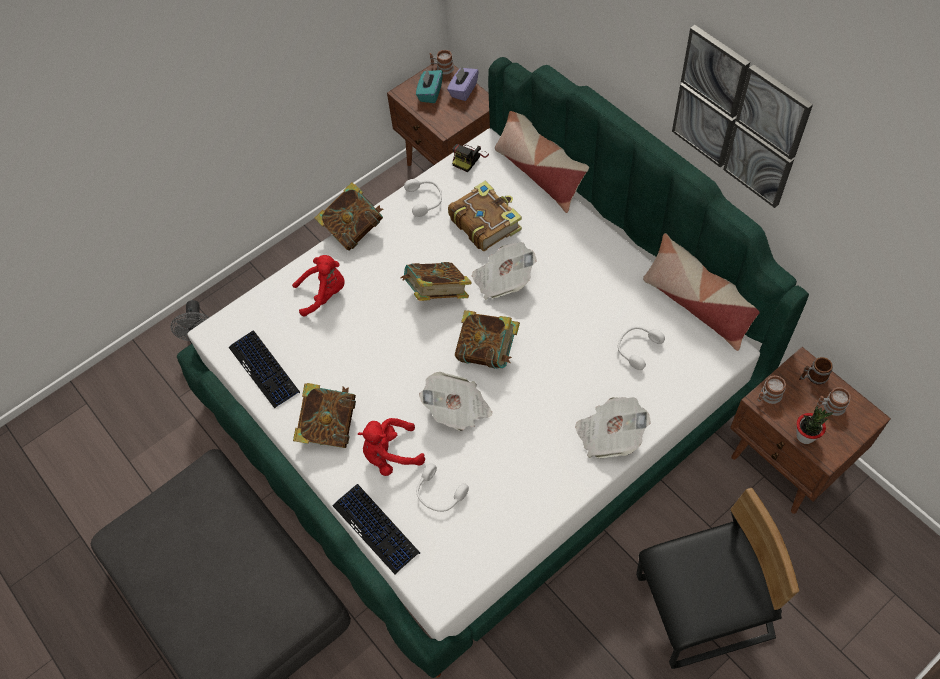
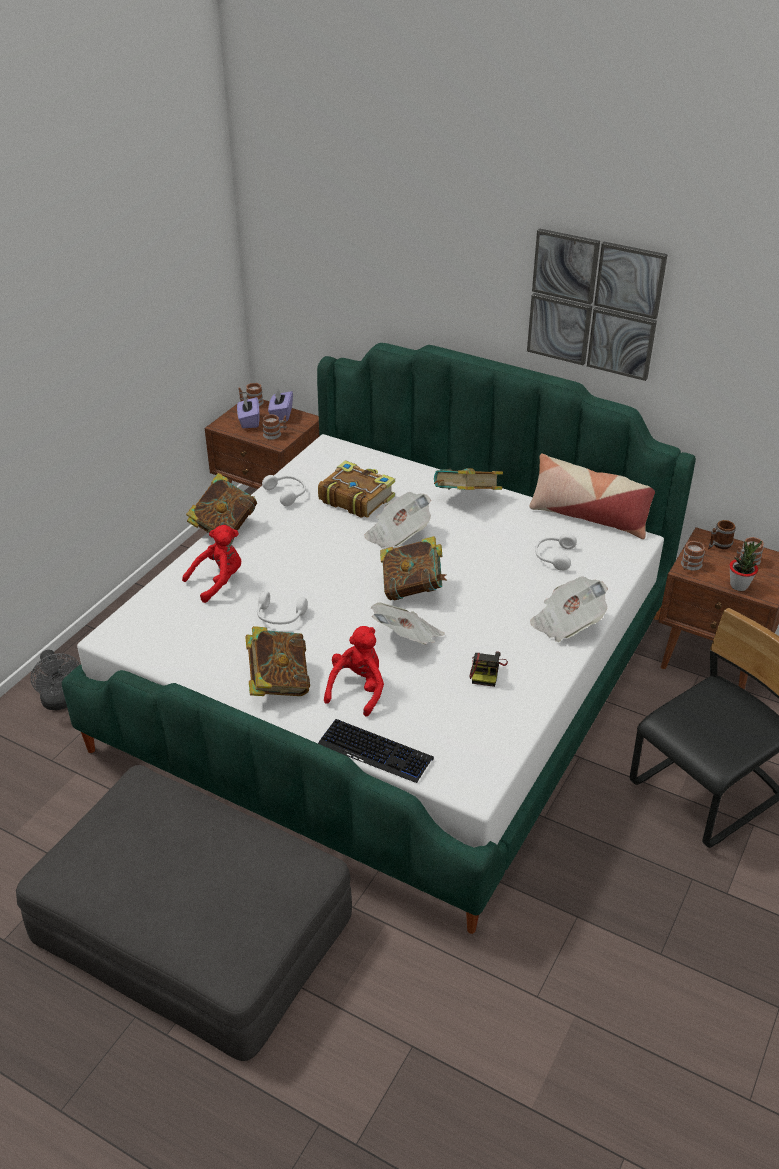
camera: 25 degrees left, 20 degrees down
keyboard [228,330,300,409] -> none
red plush toy [358,418,425,476] -> red plush toy turned 150 degrees clockwise [324,626,384,717]
book [401,262,471,301] -> book moved to [434,468,503,490]
turquoise tissue box [416,70,443,103] -> purple tissue box [237,396,260,428]
white headphones [416,463,469,512] -> white headphones moved to [257,591,308,624]
camera [452,144,489,172] -> camera moved to [469,652,508,687]
pillow [495,111,589,213] -> none
none -> mug [263,414,287,440]

